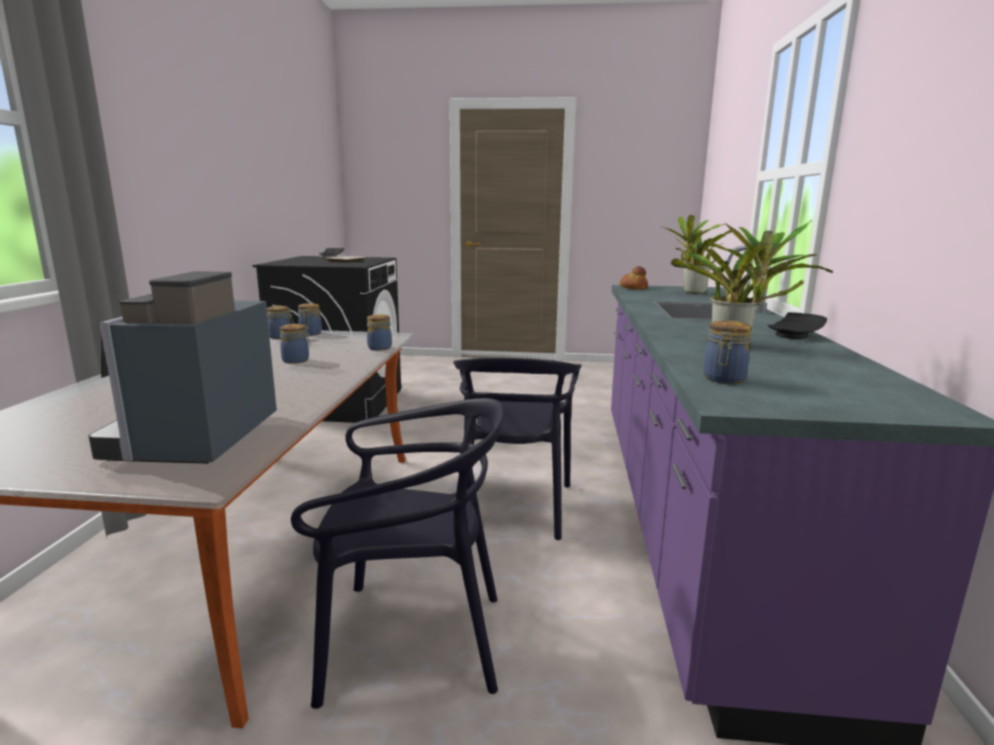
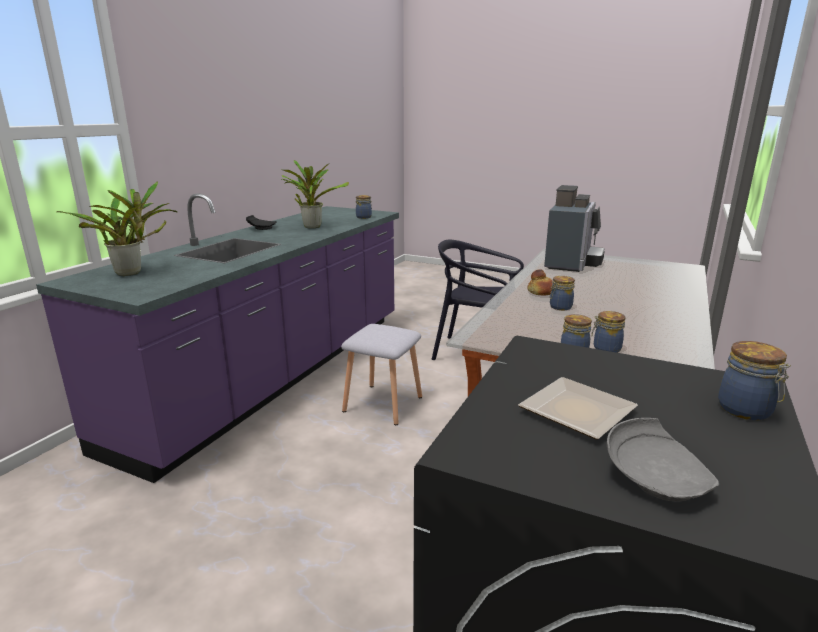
camera: 160 degrees left, 5 degrees up
jar [367,314,392,351] -> jar moved to [718,341,791,420]
black chair [453,358,582,540] -> grey stool [341,324,422,425]
bread [620,266,648,290] -> bread moved to [527,269,553,295]

